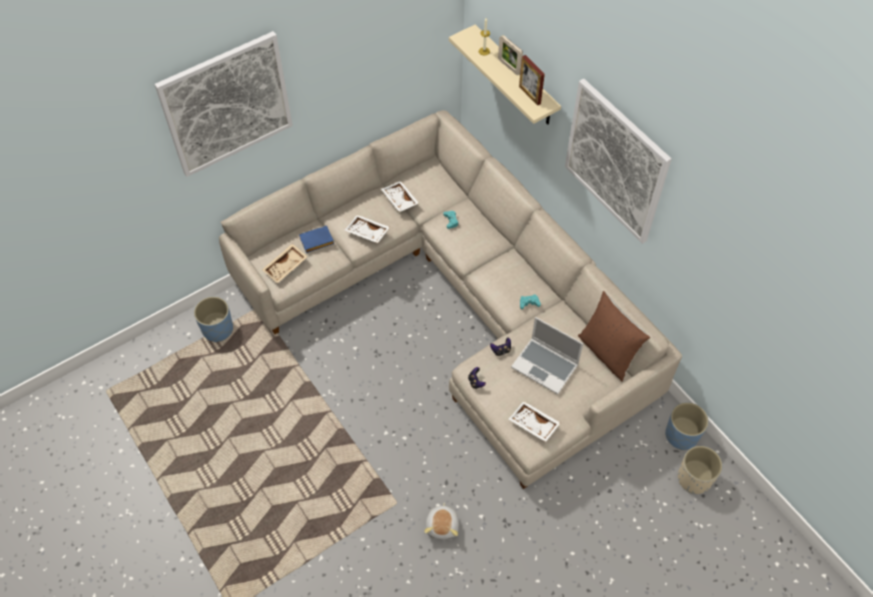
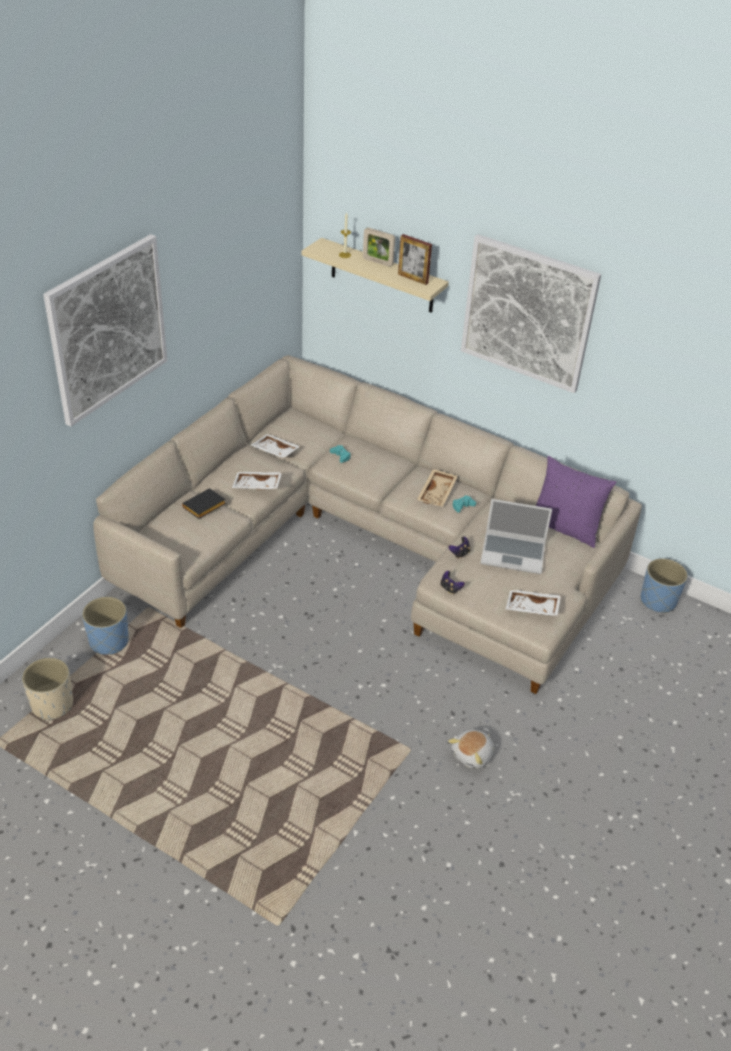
camera: 25 degrees left, 15 degrees down
beige tray [262,244,307,283] -> beige tray moved to [417,469,458,507]
blue book [299,226,334,253] -> black book [182,488,226,519]
plush toy [424,502,459,540] -> plush toy turned 60 degrees clockwise [448,730,494,769]
brown pillow [578,291,651,382] -> purple pillow [536,456,617,548]
beige planter [678,446,722,494] -> beige planter moved to [22,658,73,720]

